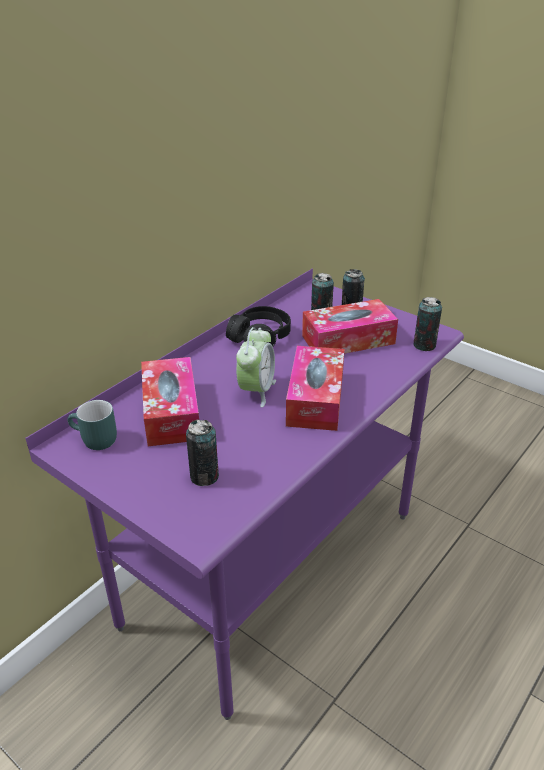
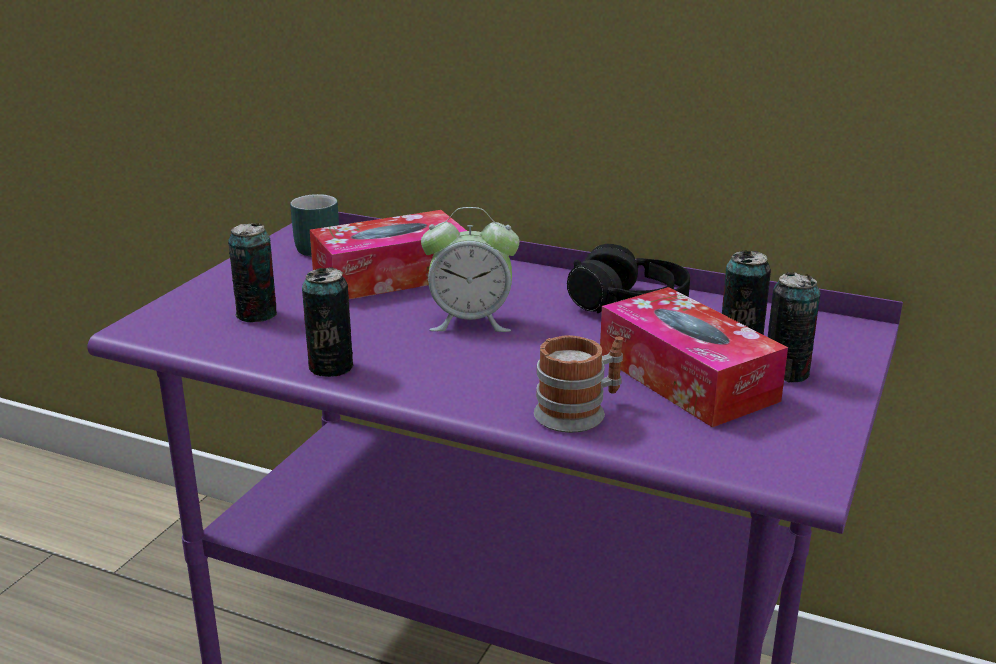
camera: 75 degrees right, 10 degrees down
tissue box [286,346,345,431] -> none
can [414,297,442,351] -> can moved to [302,268,353,377]
none -> mug [534,335,623,433]

